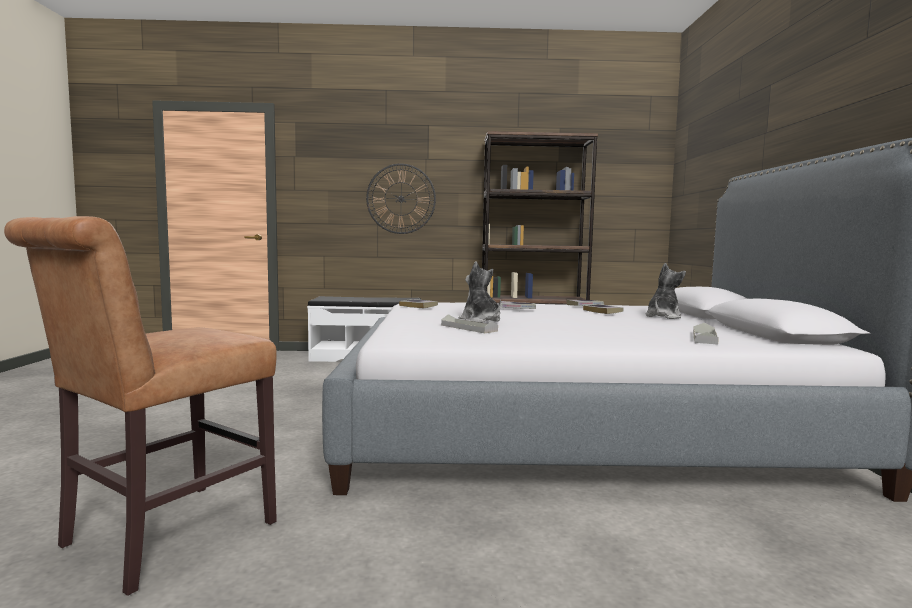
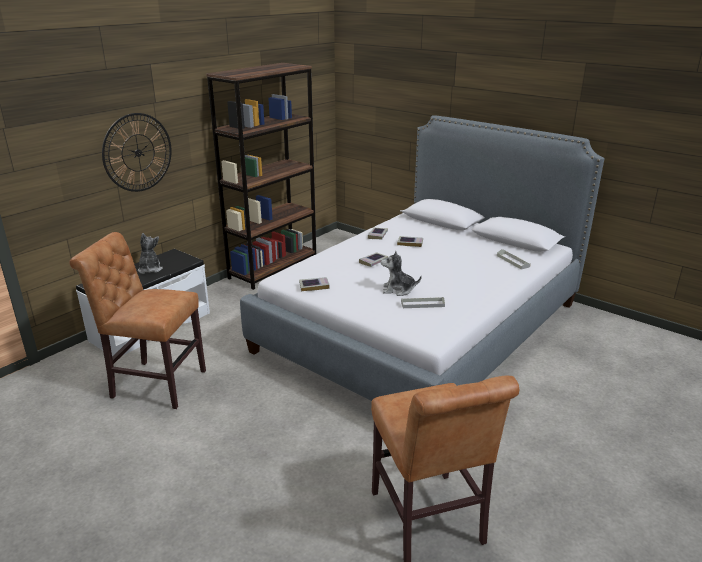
camera: 50 degrees left, 20 degrees up
plush toy [645,263,686,319] -> plush toy moved to [138,233,163,274]
none -> brown chair [69,232,206,409]

